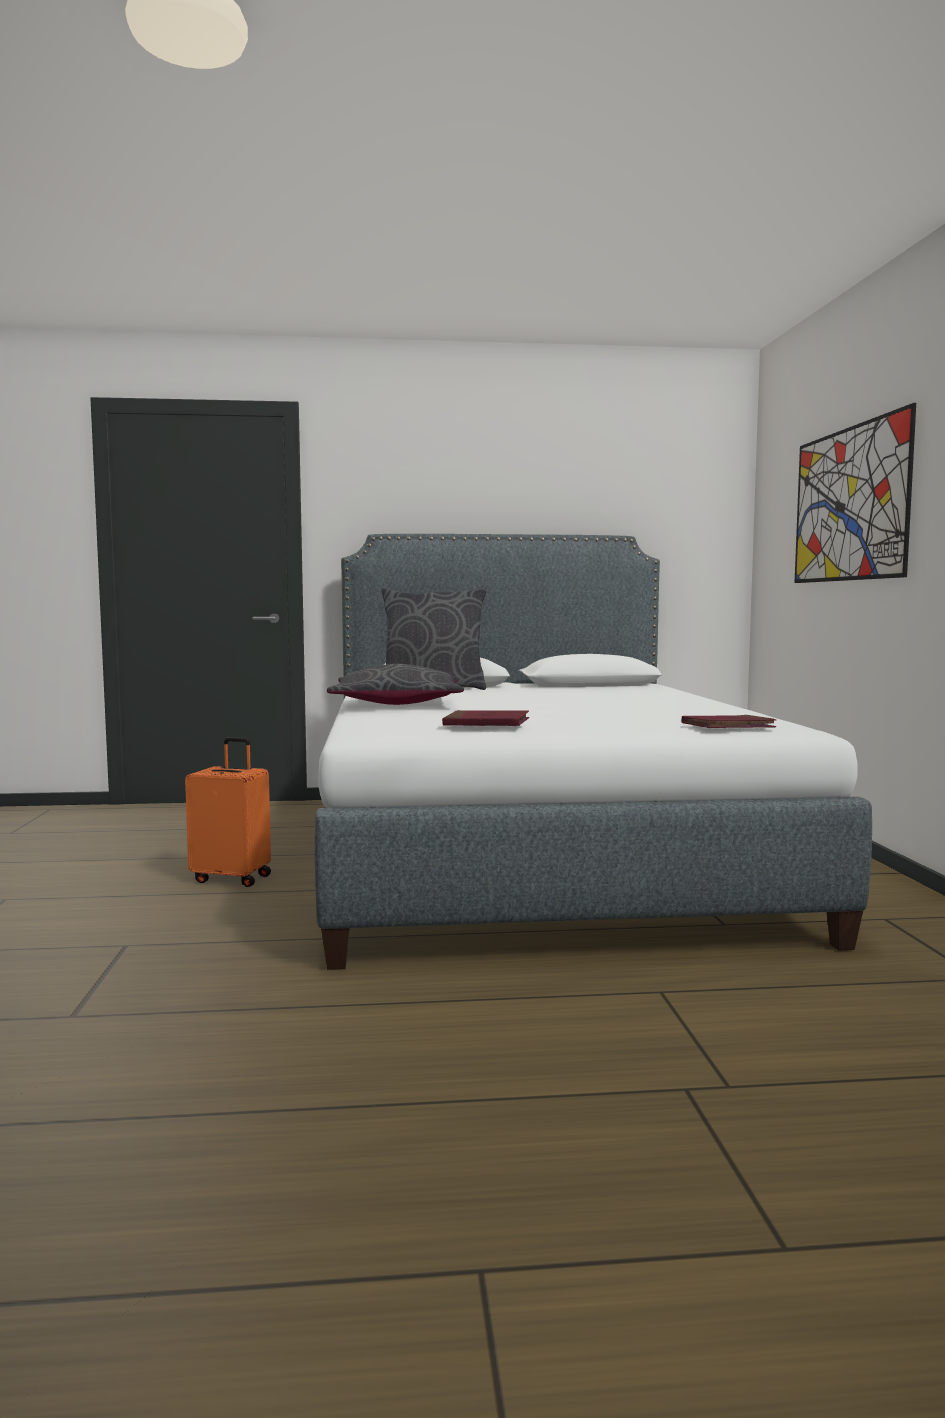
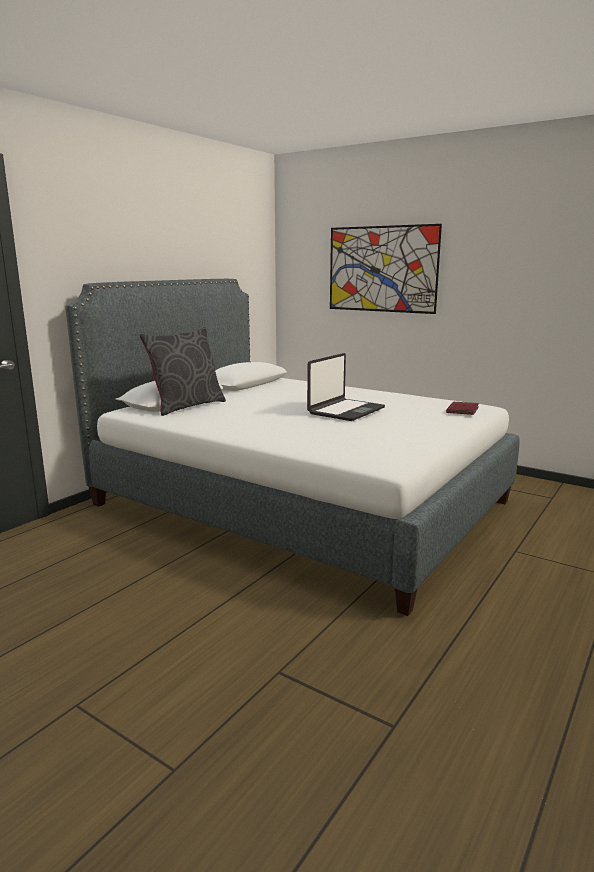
camera: 50 degrees left, 10 degrees up
orange suitcase [185,737,271,887] -> none
grey pillow [327,664,464,705] -> none
red book [442,710,529,726] -> none
none -> laptop [307,353,385,421]

